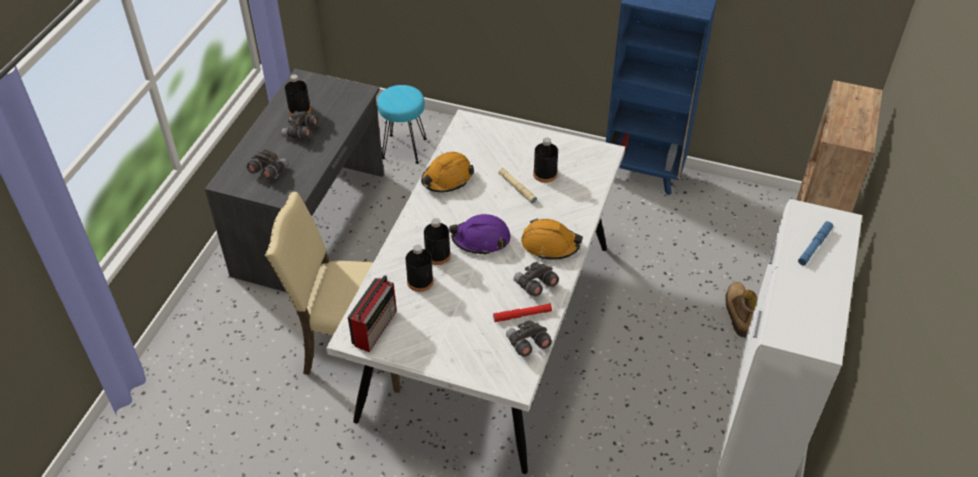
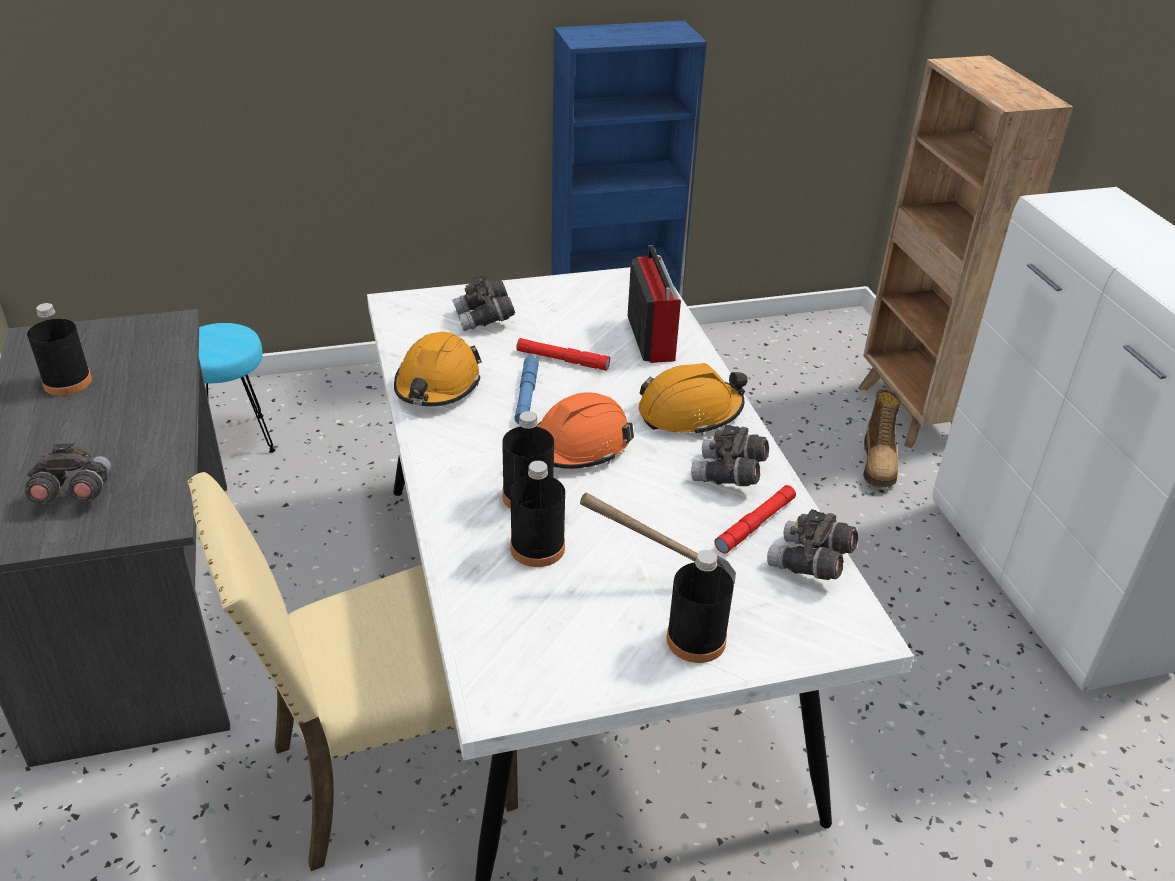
camera: 35 degrees left, 10 degrees down
grey binoculars [281,111,319,139] -> grey binoculars moved to [452,275,515,331]
radio [348,275,397,352] -> radio moved to [628,245,681,363]
purple hard hat [449,214,510,255] -> orange hard hat [537,392,634,469]
beige flashlight [499,168,537,204] -> red flashlight [517,338,610,371]
black bottle [533,137,558,183] -> black bottle moved to [667,550,734,663]
boot [725,282,758,338] -> boot turned 135 degrees counterclockwise [863,388,901,488]
blue flashlight [798,221,833,266] -> blue flashlight moved to [514,356,539,424]
none -> hammer [580,493,736,583]

